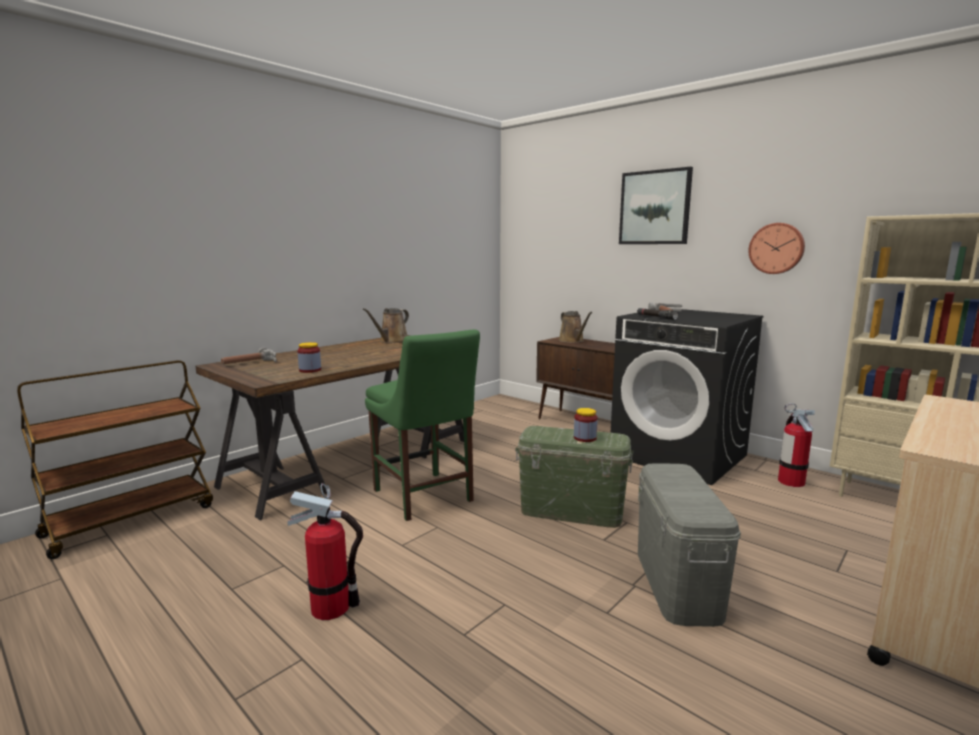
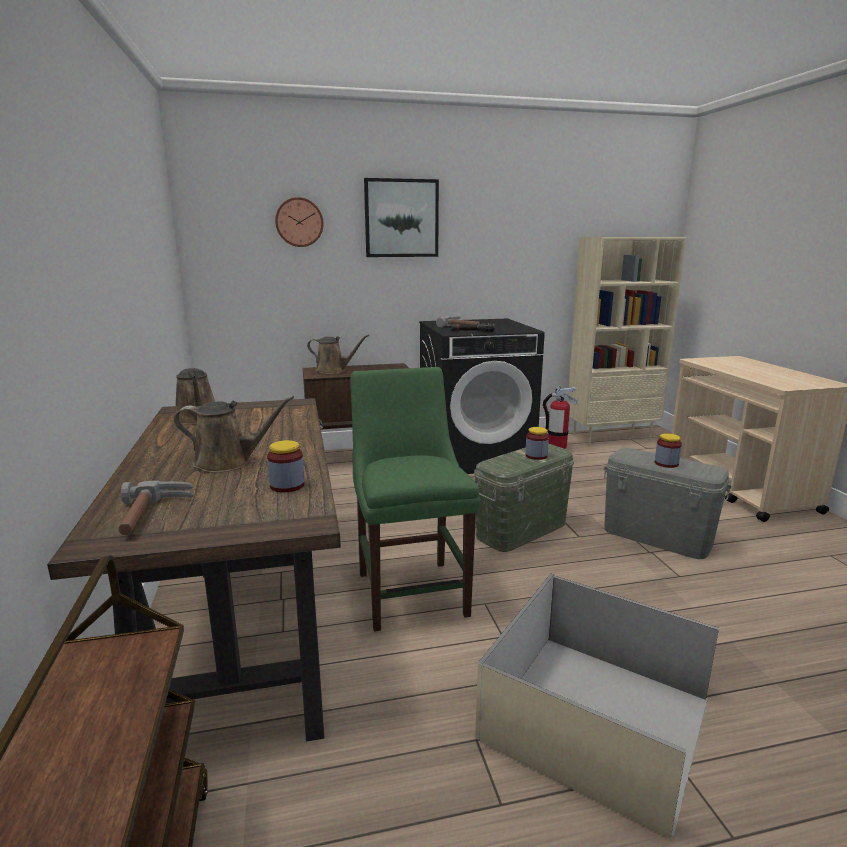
camera: 55 degrees left, 5 degrees up
fire extinguisher [287,483,363,620] -> beige storage box [475,574,719,839]
green chair [365,329,480,521] -> green chair turned 105 degrees counterclockwise [350,367,480,632]
wall clock [748,223,805,274] -> wall clock moved to [275,197,323,247]
none -> brown watering can [174,396,294,473]
none -> jar [655,433,682,468]

